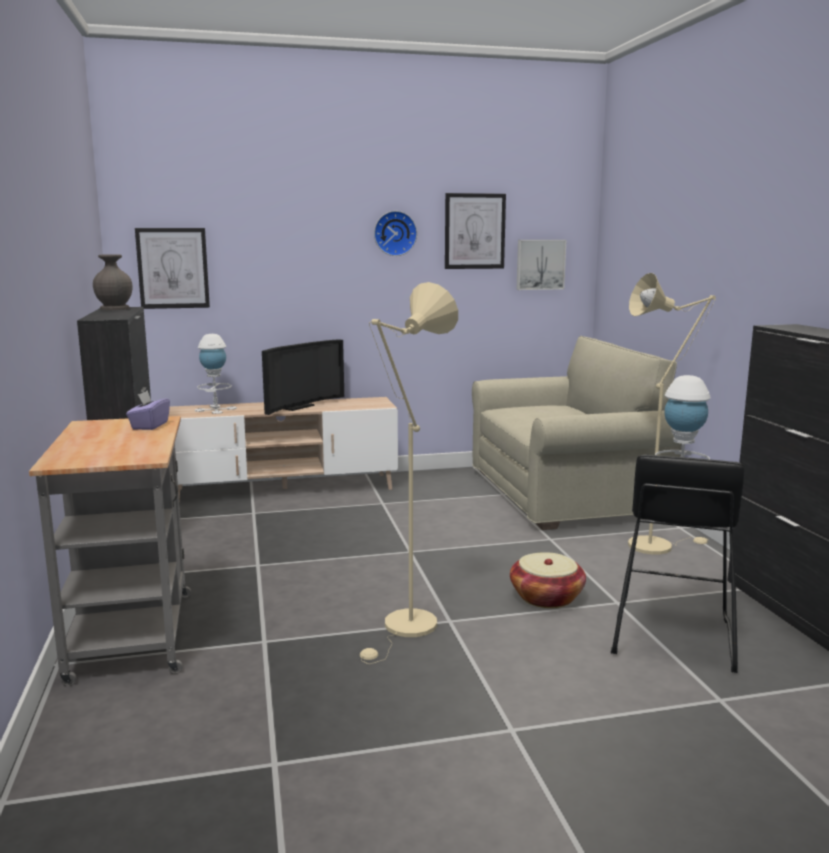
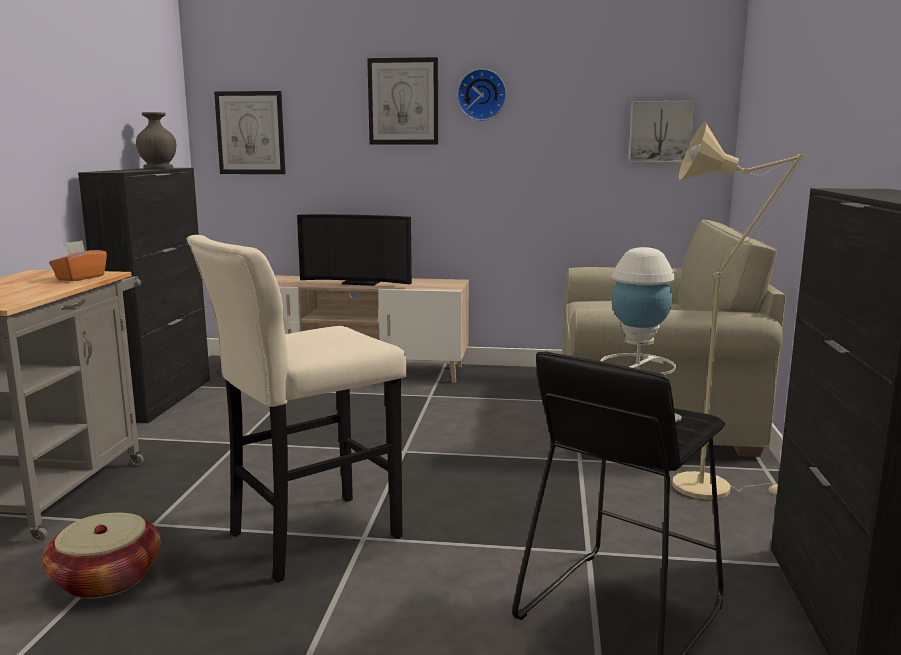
camera: 20 degrees right, 0 degrees up
purple tissue box [126,390,170,430] -> orange tissue box [49,241,107,281]
white table lamp [195,334,237,414] -> none
television [262,339,344,415] -> television turned 45 degrees clockwise [297,214,412,286]
beige floor lamp [360,282,458,664] -> beige stool [187,235,407,583]
picture [445,193,506,269] -> picture moved to [367,57,438,144]
basket [510,552,586,608] -> basket moved to [42,513,161,599]

